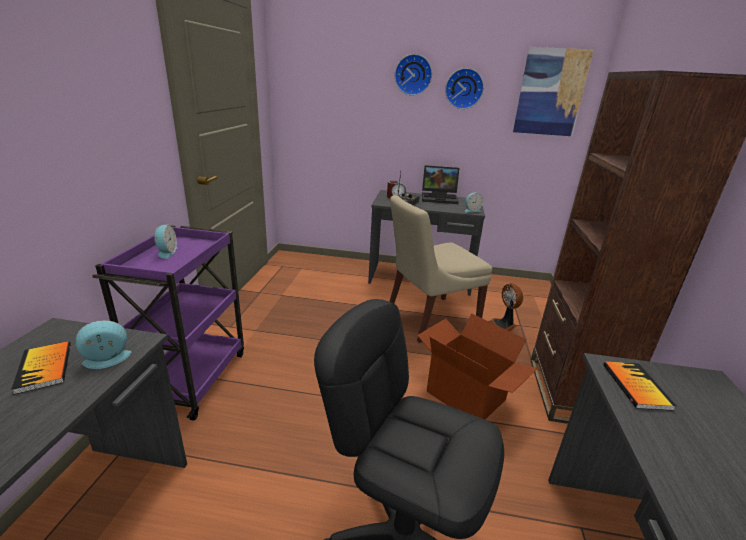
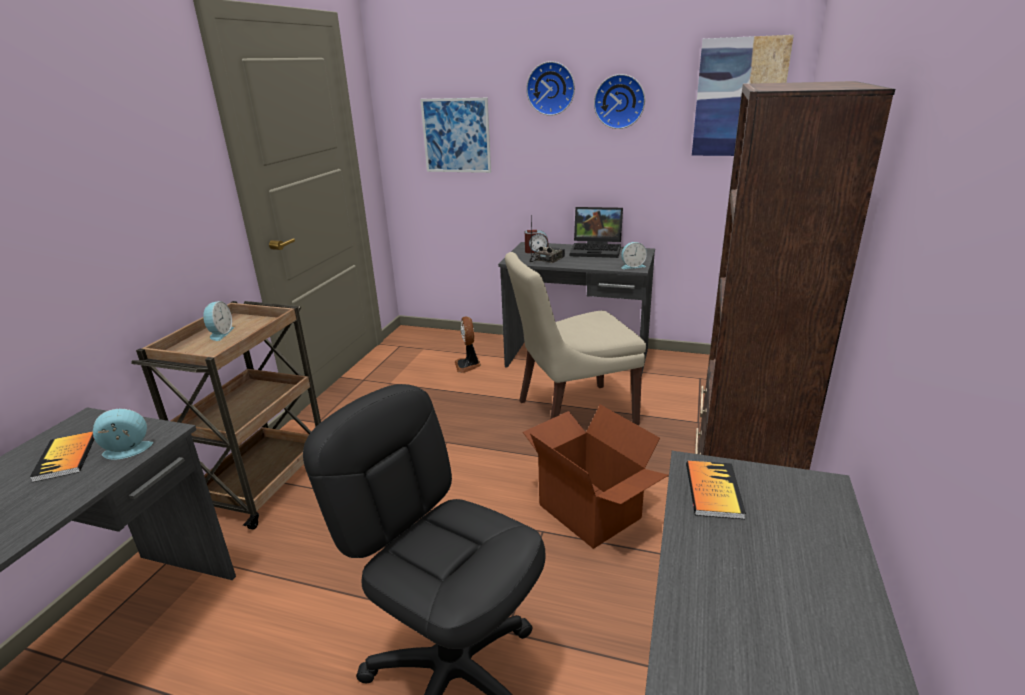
camera: 10 degrees right, 0 degrees up
purple cart [92,225,244,421] -> brown cart [131,301,321,530]
fan [489,283,523,332] -> fan moved to [455,316,481,373]
none -> picture [420,98,491,173]

